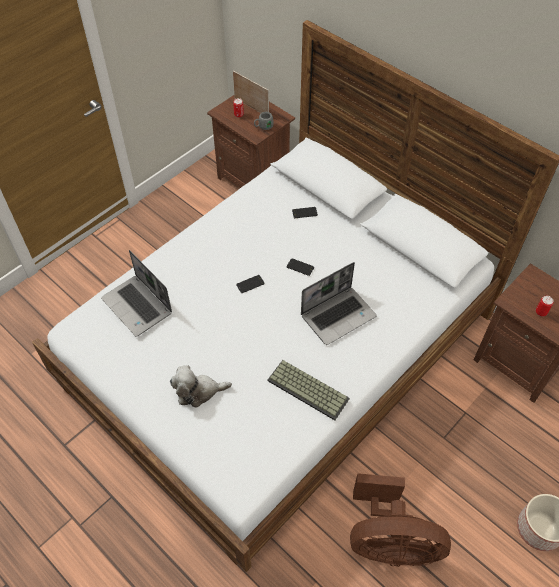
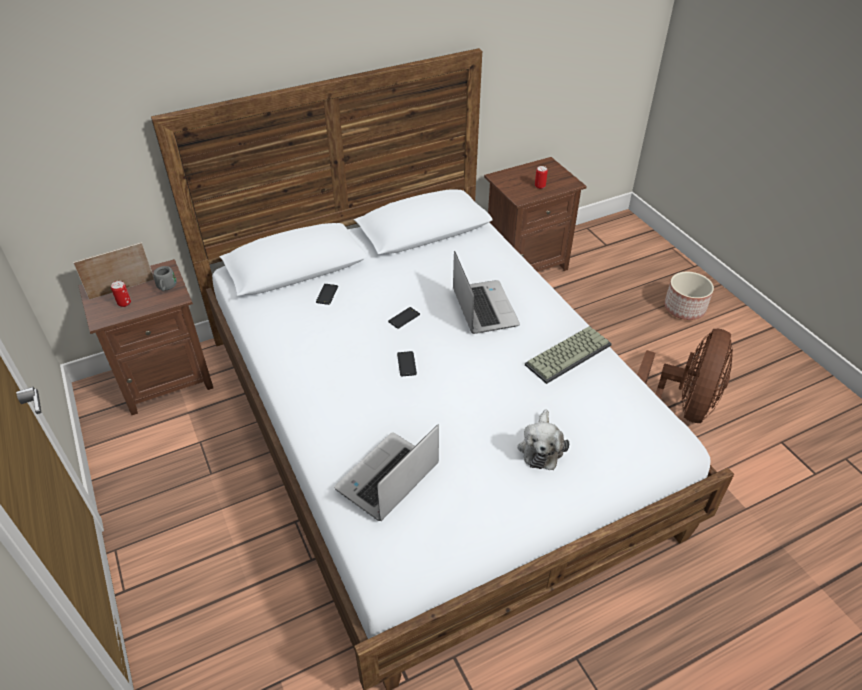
camera: 70 degrees left, 10 degrees down
laptop [101,250,172,337] -> laptop turned 150 degrees clockwise [334,425,439,521]

